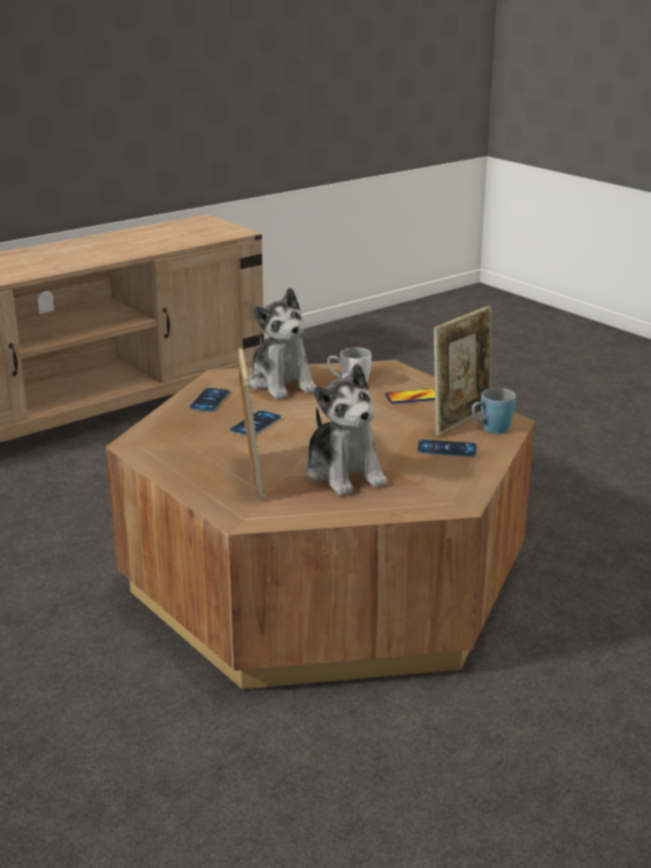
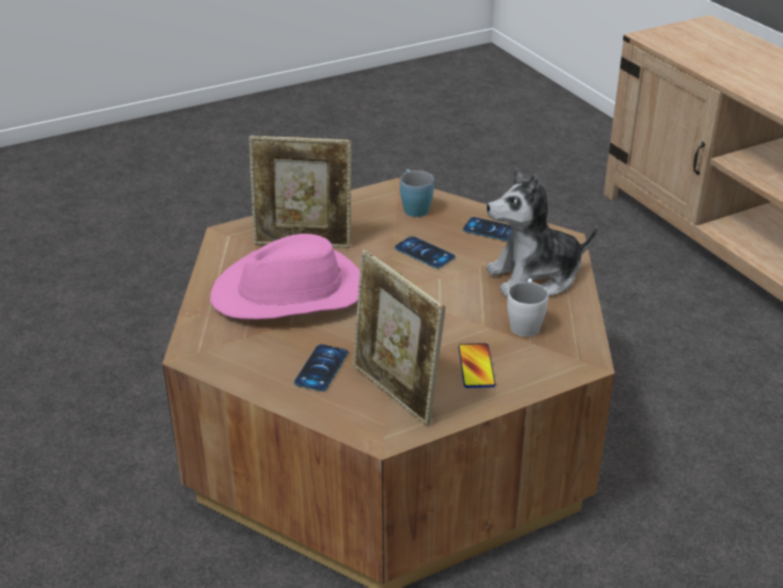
camera: 100 degrees right, 10 degrees up
plush toy [305,363,388,496] -> pink hat [210,234,360,320]
blue mug [472,388,516,434] -> blue mug moved to [400,169,434,217]

